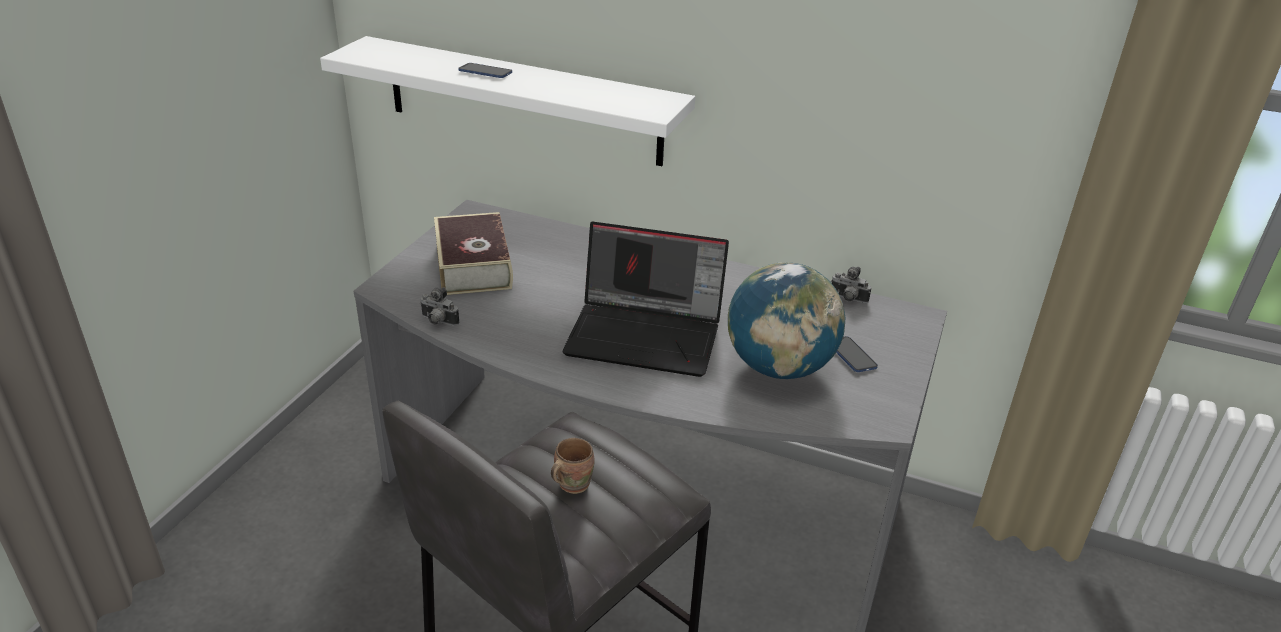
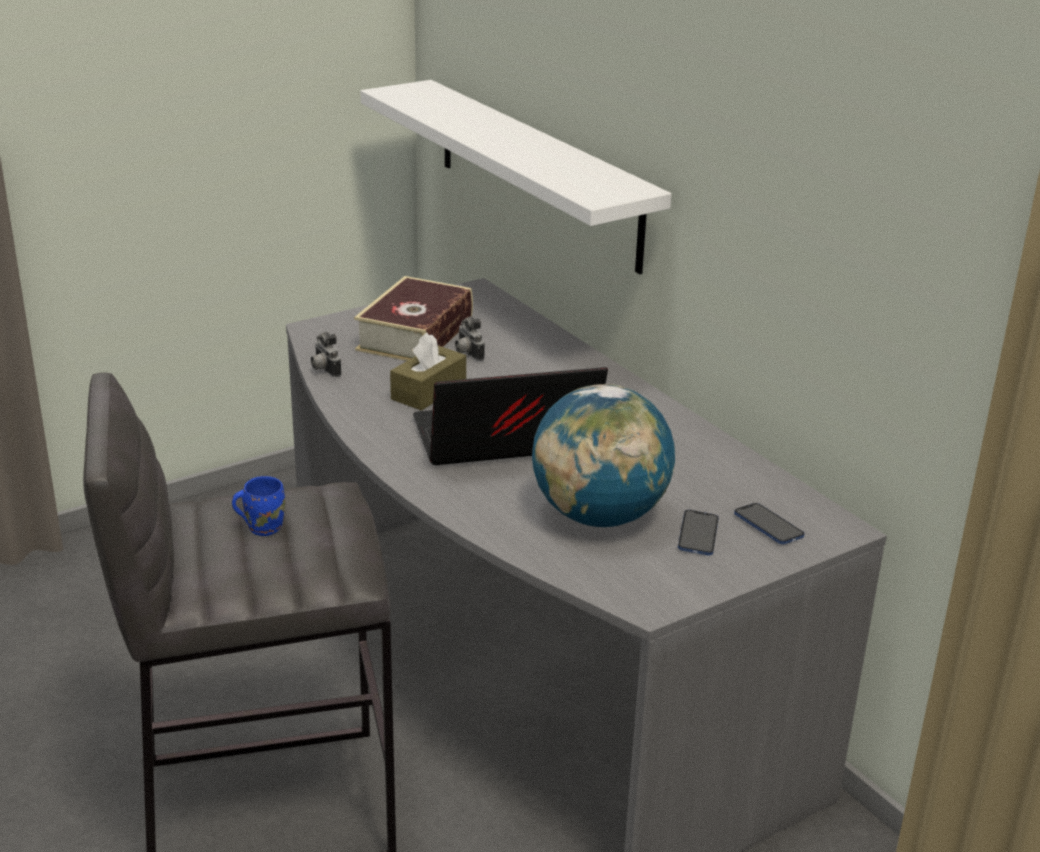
camera: 35 degrees right, 5 degrees down
phone [458,63,512,78] -> phone moved to [734,503,805,544]
brown mug [551,438,595,494] -> blue mug [232,476,285,536]
laptop [562,222,729,377] -> laptop turned 120 degrees clockwise [413,367,608,465]
camera [831,267,871,303] -> camera moved to [455,316,485,361]
none -> brown tissue box [390,333,466,411]

